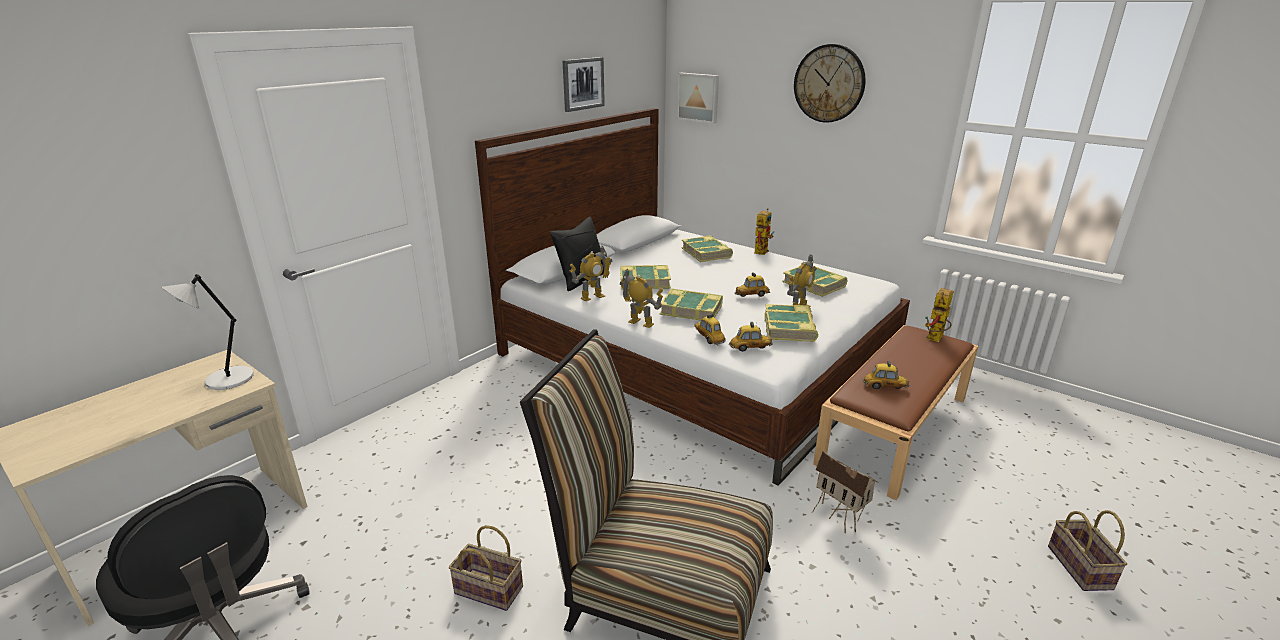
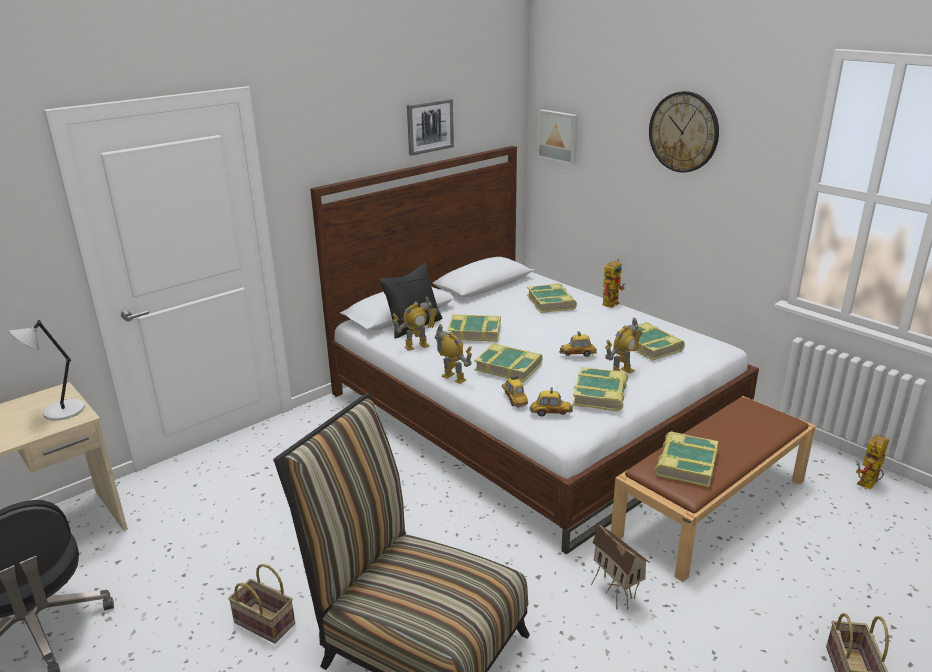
camera: 10 degrees right, 0 degrees up
toy car [863,361,909,389] -> book [655,431,718,487]
toy robot [925,288,953,342] -> toy robot moved to [856,434,889,489]

